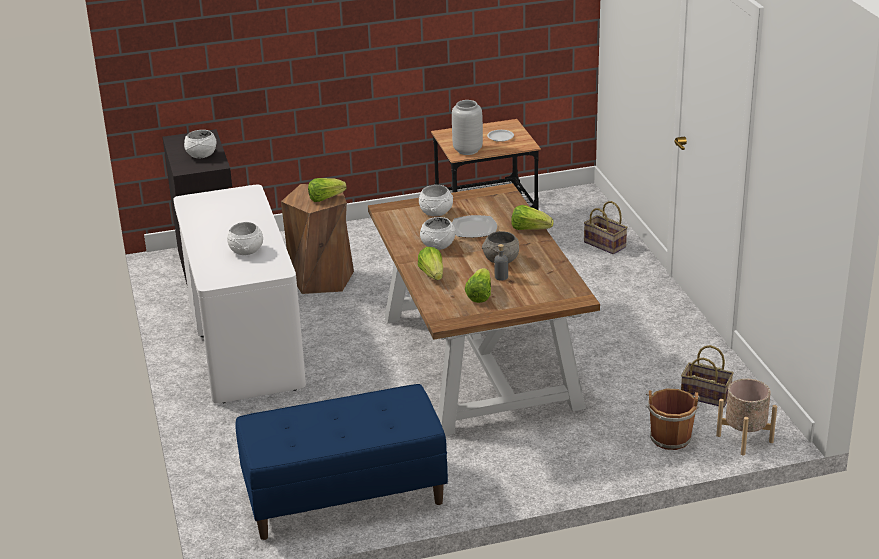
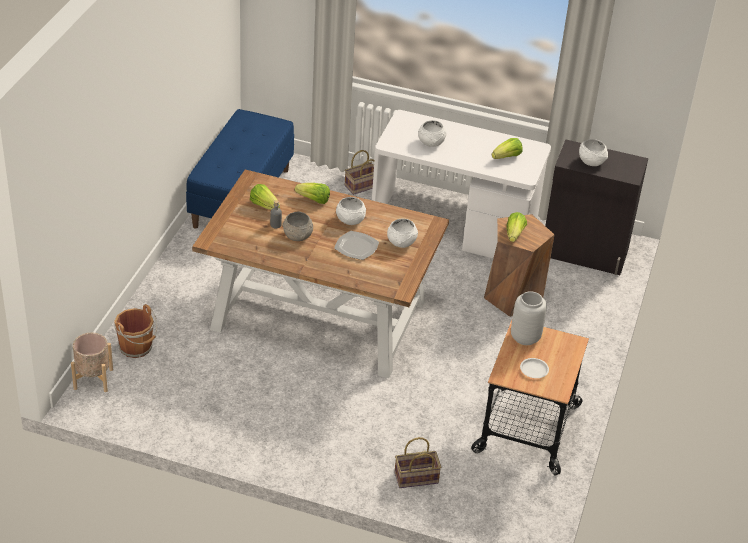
camera: 120 degrees right, 10 degrees up
lettuce [511,205,554,230] -> lettuce moved to [492,138,523,159]
basket [681,345,734,407] -> basket moved to [345,150,374,195]

